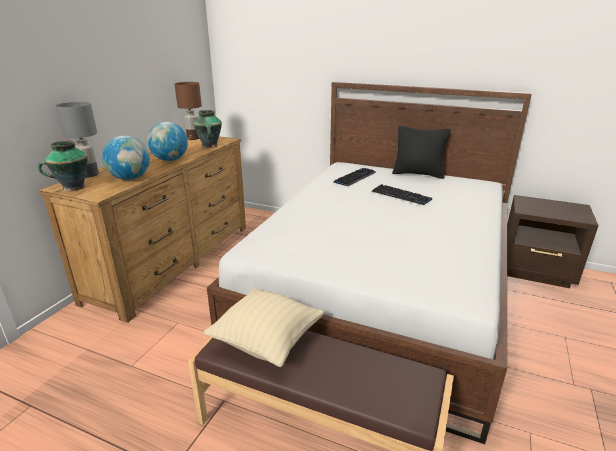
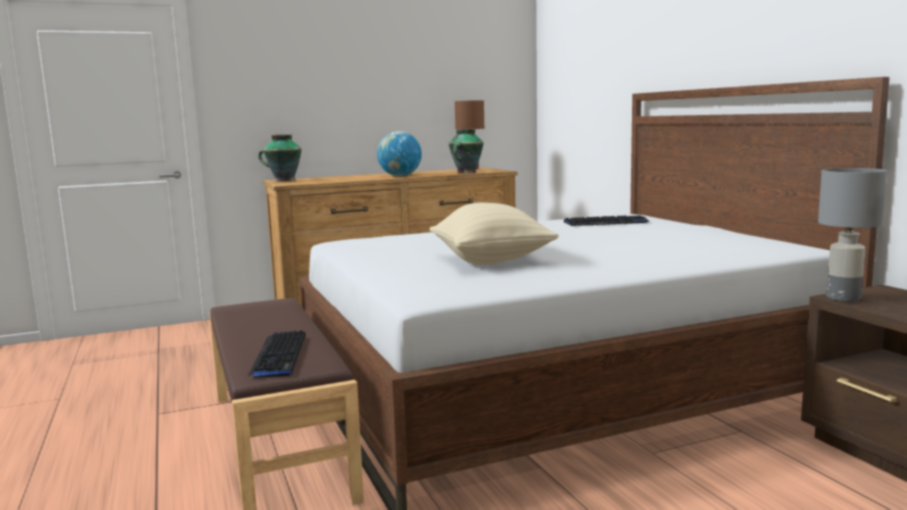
camera: 45 degrees right, 15 degrees down
grey table lamp [55,102,99,177] -> grey table lamp moved to [818,168,887,302]
globe [102,136,150,180] -> none
beige pillow [203,288,324,367] -> beige pillow moved to [429,203,559,265]
keyboard [372,184,432,205] -> keyboard moved to [248,330,306,378]
black pillow [392,126,450,179] -> none

